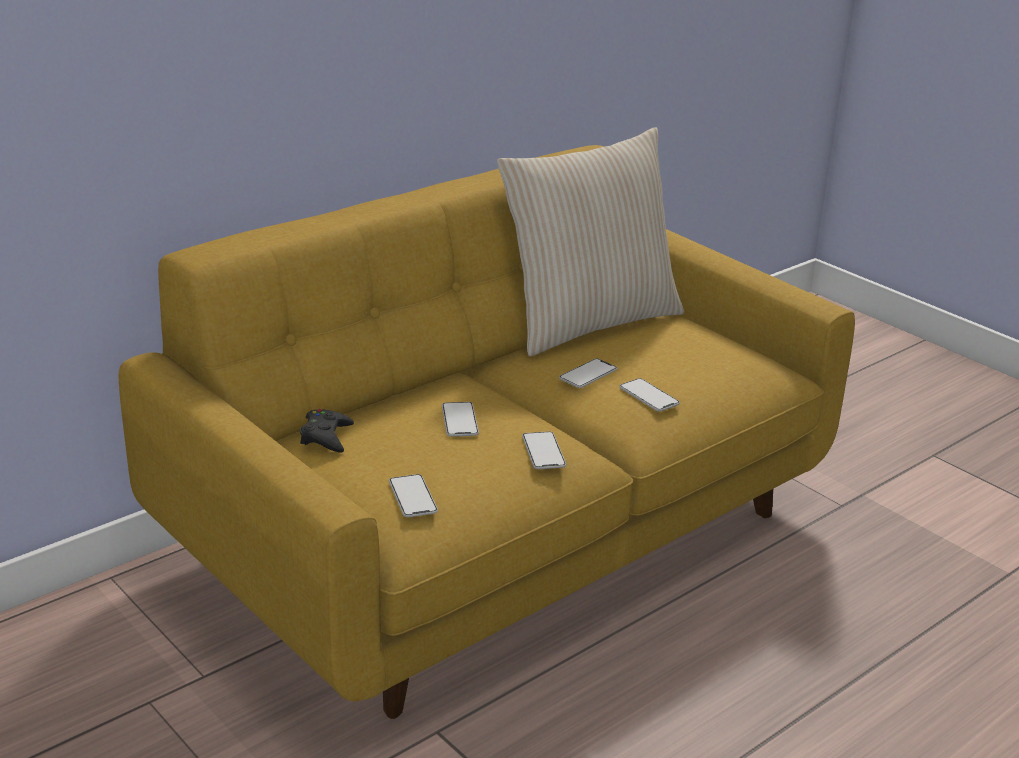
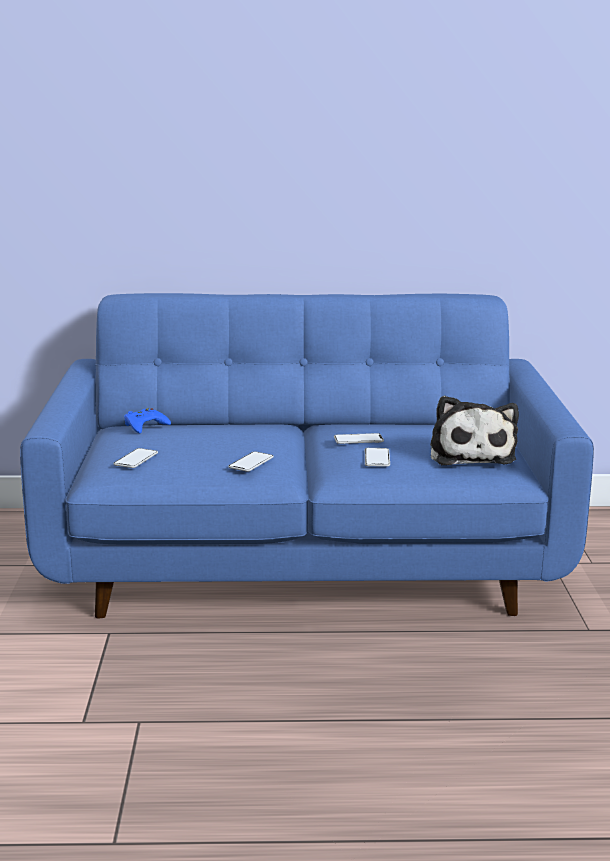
camera: 40 degrees right, 10 degrees down
yellow sofa [119,145,855,719] -> blue sofa [20,293,594,619]
black game controller [300,409,354,452] -> blue game controller [124,409,171,433]
phone [442,402,479,437] -> none
beige pillow [497,127,684,356] -> none
none -> plush toy [430,396,519,465]

